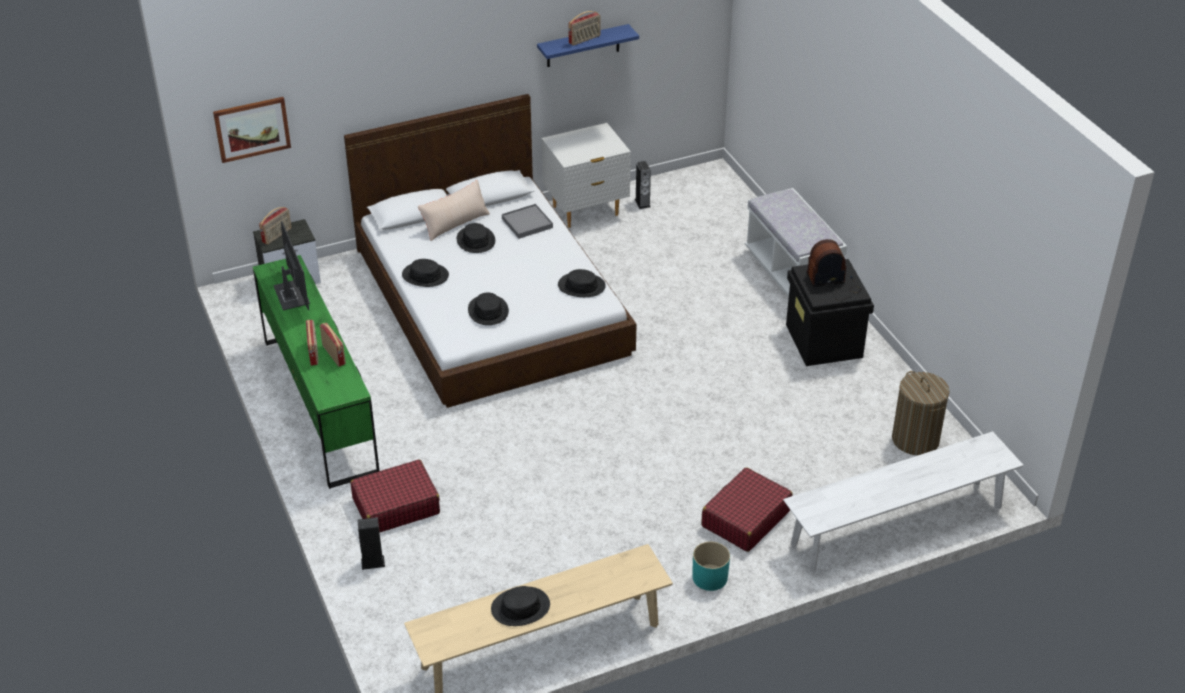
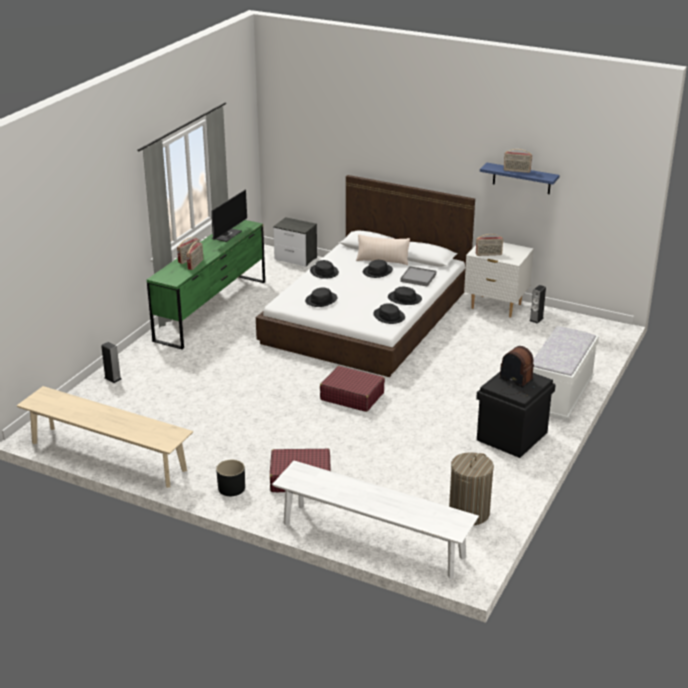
camera: 50 degrees right, 10 degrees down
picture [213,97,291,163] -> none
radio [259,207,291,245] -> radio moved to [476,234,503,256]
red suitcase [350,459,440,532] -> red suitcase moved to [320,366,385,412]
black hat [491,586,550,626] -> black hat moved to [388,287,422,305]
turquoise planter [693,542,730,591] -> black planter [216,460,245,496]

